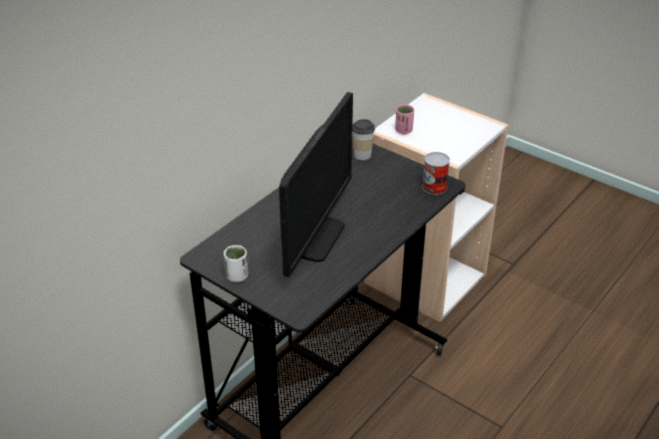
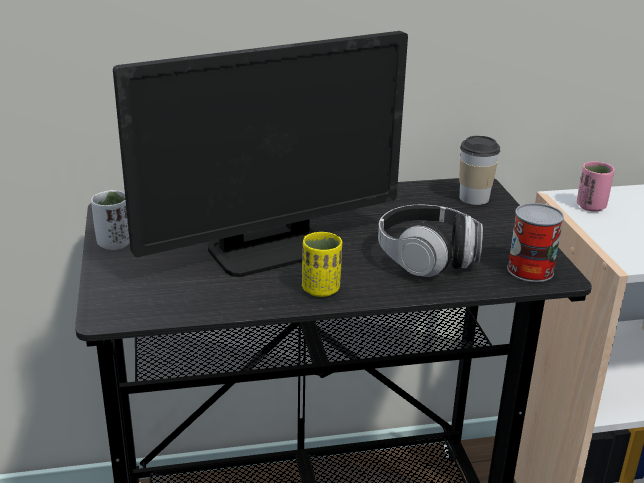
camera: 40 degrees right, 10 degrees down
none -> yellow cup [302,231,342,297]
none -> headphones [378,205,483,277]

